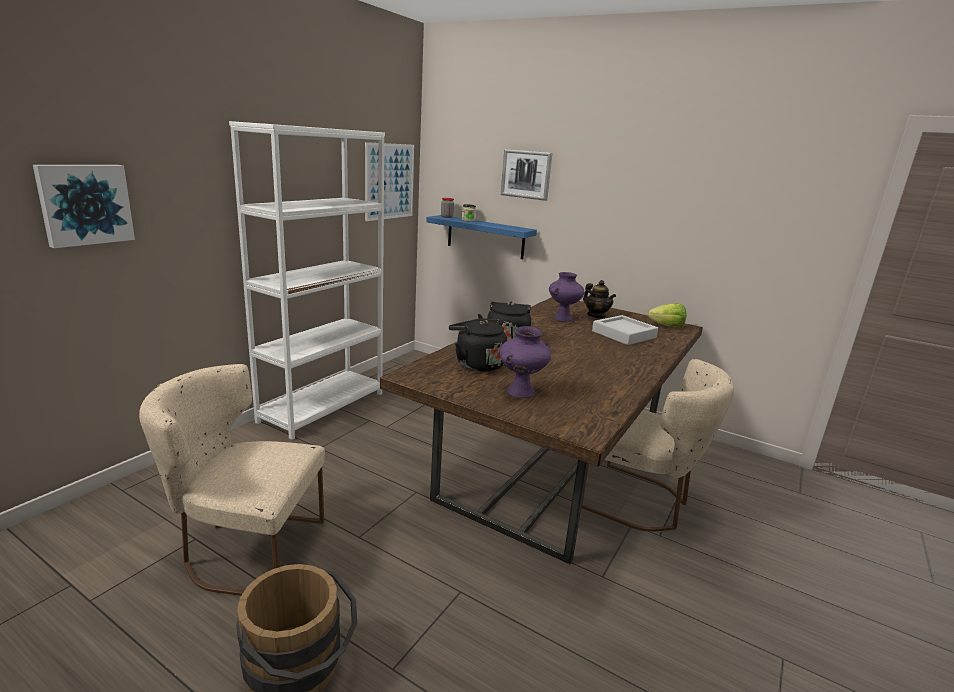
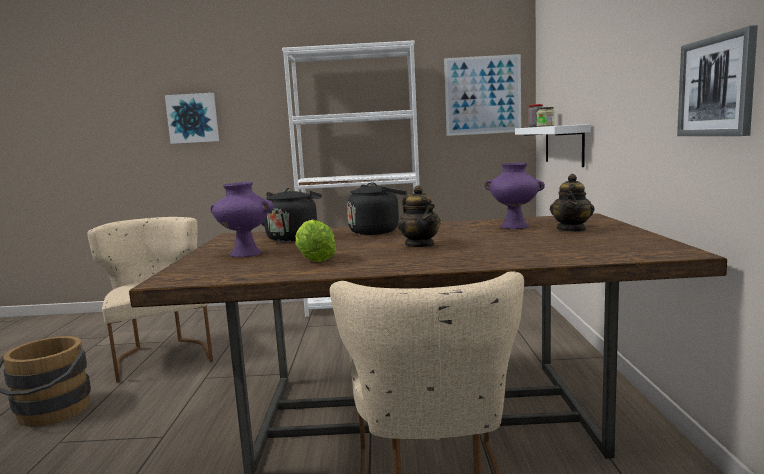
camera: 60 degrees right, 10 degrees down
blue shelf [426,215,537,259] -> white shelf [515,124,591,167]
picture [501,149,552,201] -> picture moved to [677,25,758,136]
grey tray [592,315,658,345] -> none
lettuce [647,303,687,327] -> lettuce moved to [296,219,336,262]
none -> teapot [398,186,440,247]

